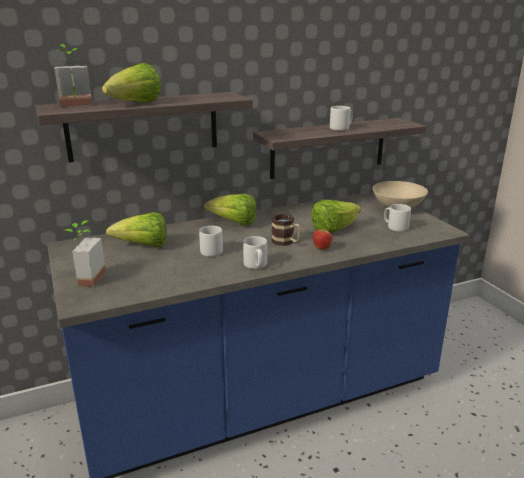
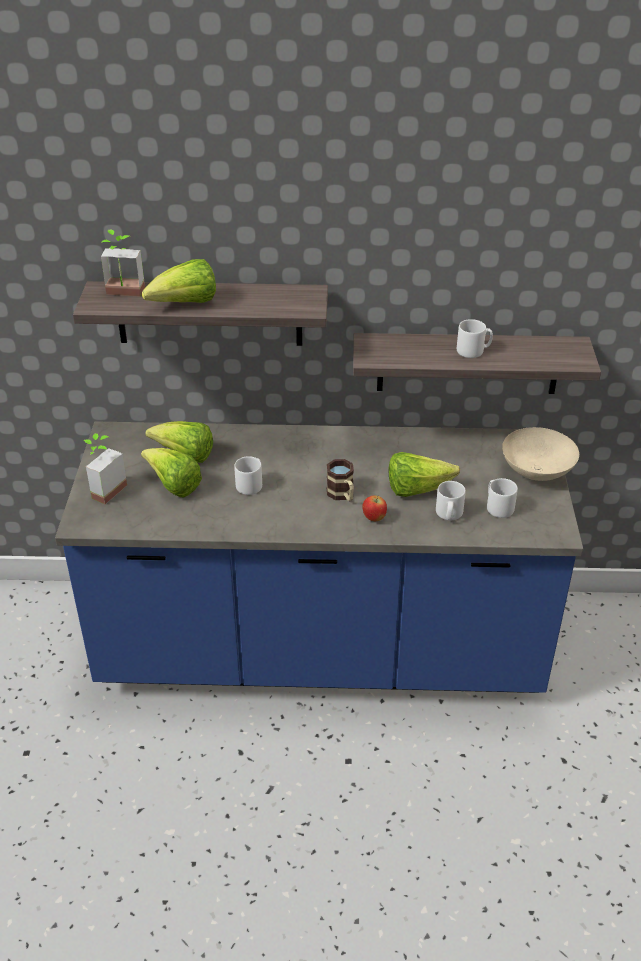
camera: 25 degrees right, 15 degrees up
lettuce [204,194,257,226] -> lettuce moved to [141,448,202,497]
white mug [243,236,267,269] -> white mug moved to [436,481,466,520]

